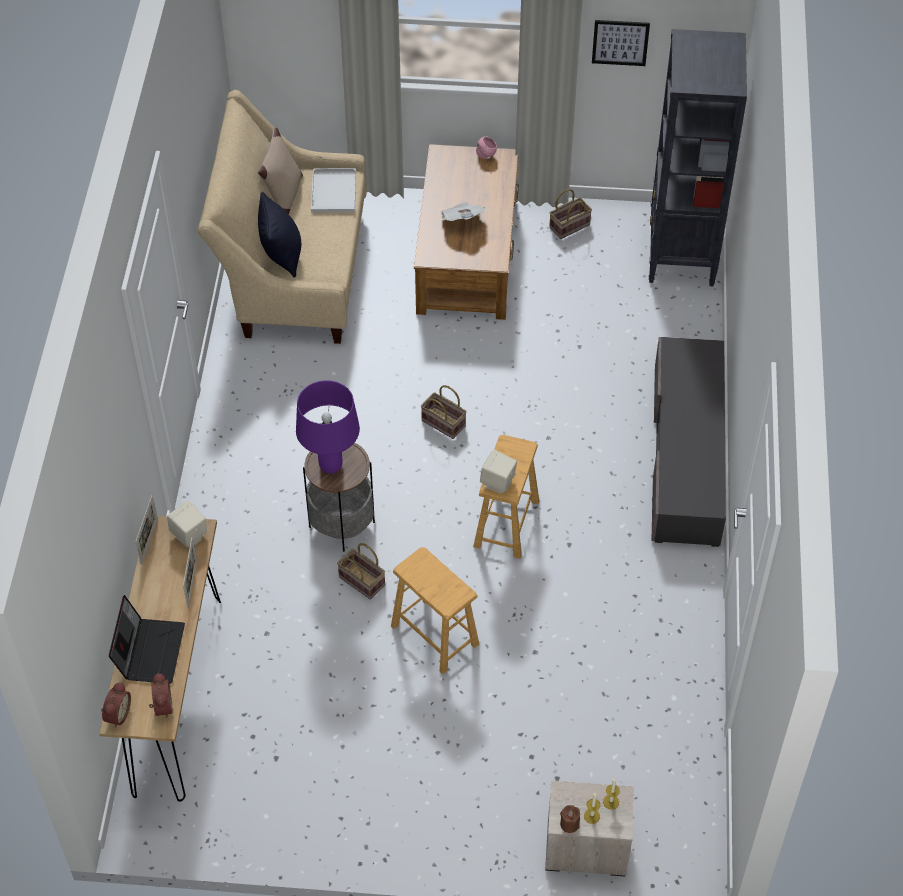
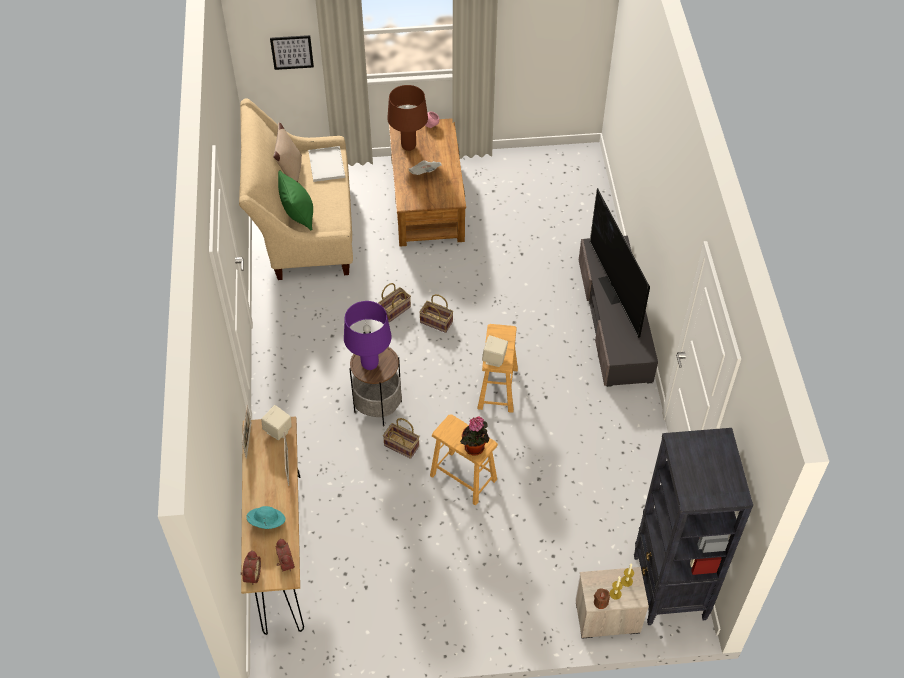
camera: 10 degrees left, 0 degrees up
laptop [109,595,185,684] -> turquoise hat [246,506,285,529]
black pillow [258,192,301,278] -> green pillow [278,170,313,231]
basket [549,189,592,239] -> basket moved to [378,283,411,322]
picture [592,20,650,66] -> picture moved to [270,35,314,70]
black bookcase [649,29,747,286] -> black bookcase moved to [634,428,753,625]
none -> brown table lamp [387,85,428,151]
none -> potted plant [460,416,490,456]
none -> television [590,188,650,338]

